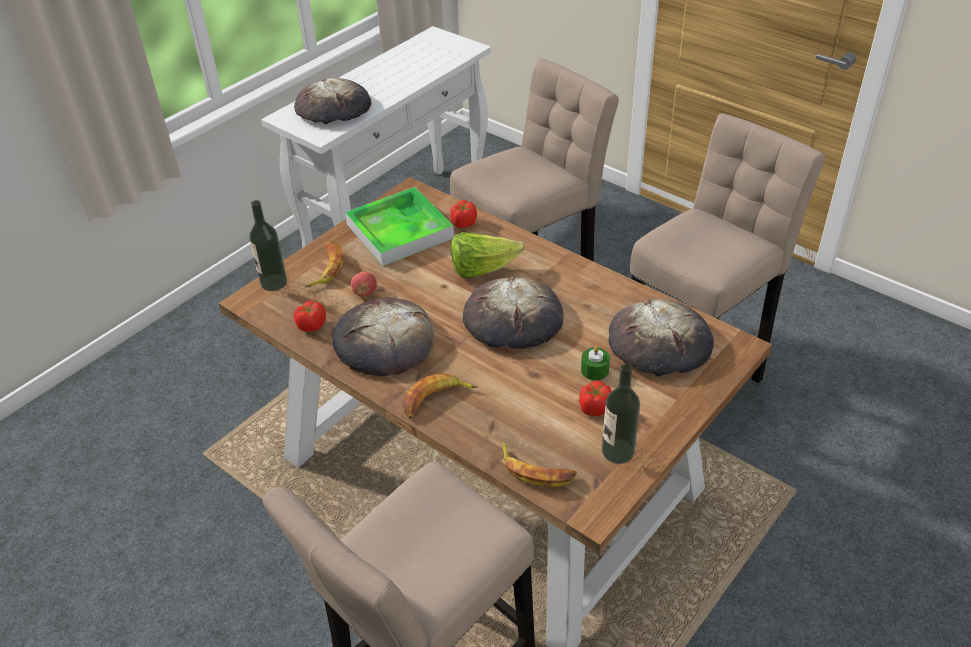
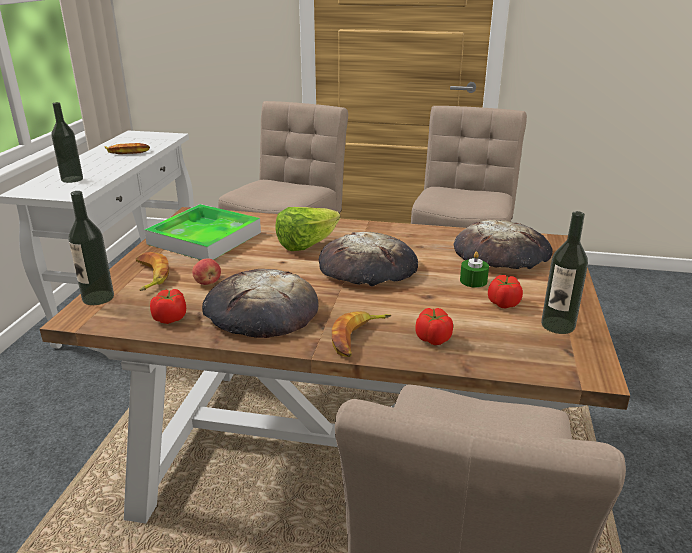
camera: 30 degrees left, 15 degrees down
bread [294,78,371,124] -> bottle [52,102,83,183]
tomato [450,200,477,228] -> tomato moved to [415,308,453,345]
banana [502,442,577,487] -> banana moved to [105,143,150,154]

